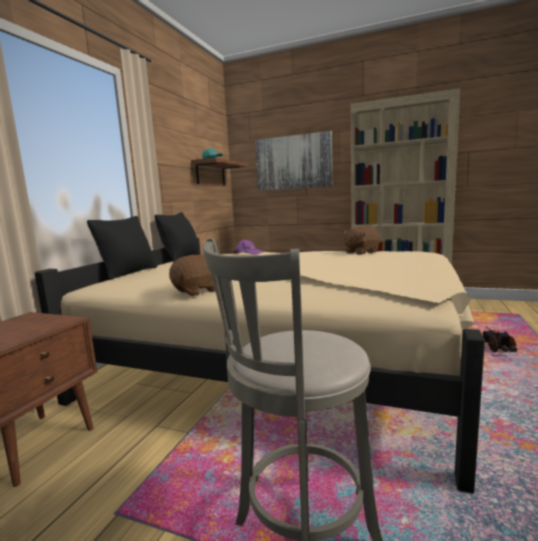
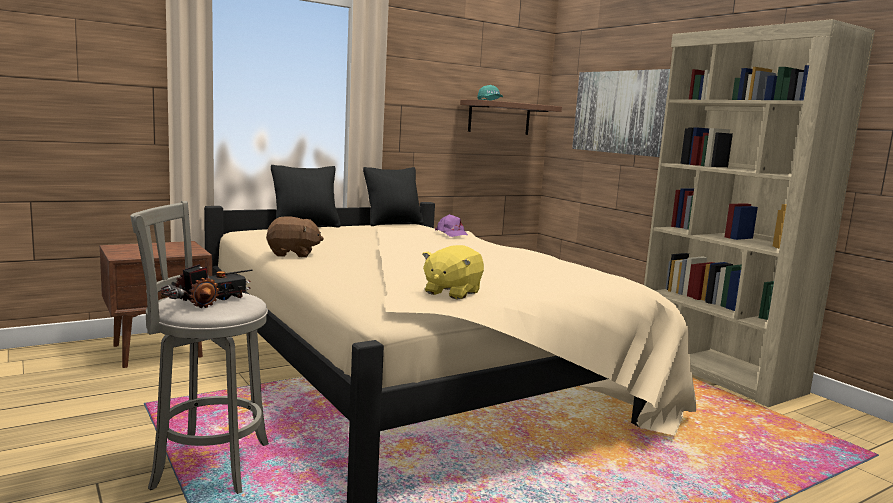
camera: 35 degrees right, 0 degrees up
brown plush toy [344,226,380,255] -> none
toy truck [482,327,518,352] -> toy truck moved to [161,264,253,308]
none -> yellow plush toy [422,245,484,300]

